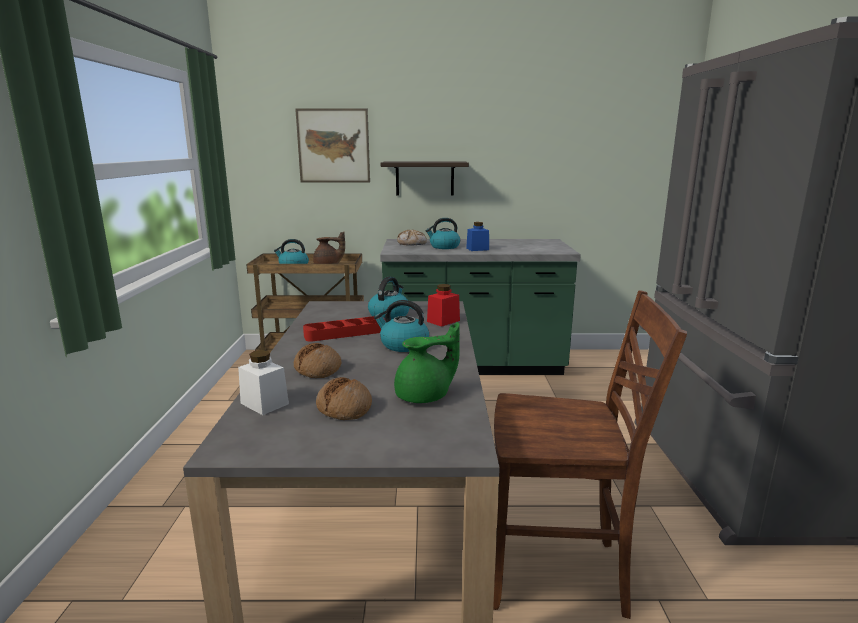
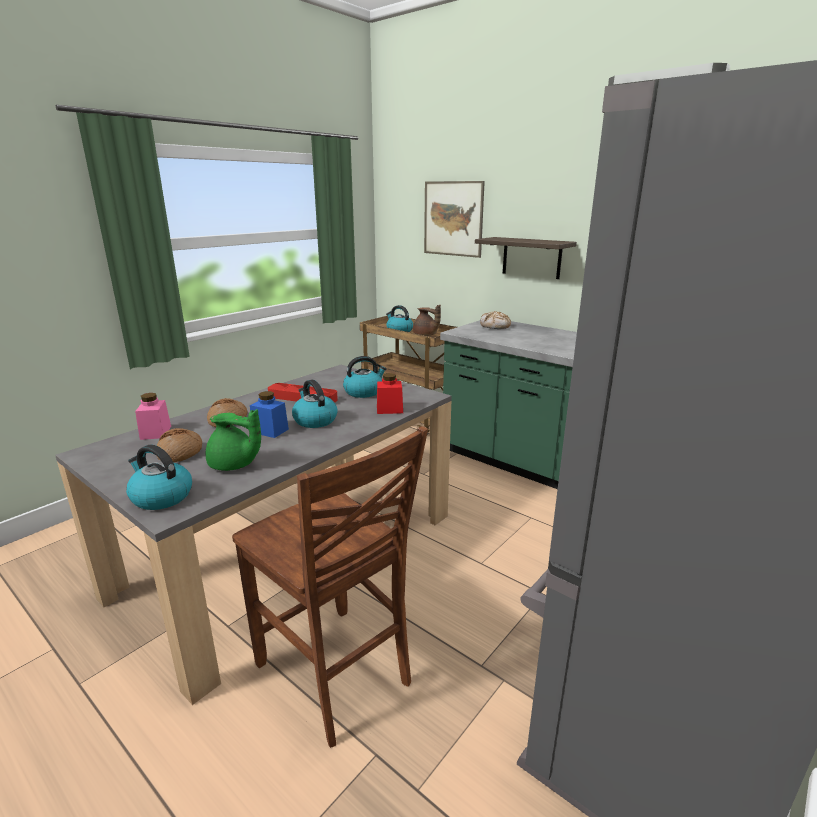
camera: 40 degrees right, 5 degrees up
white jar [238,350,289,415] -> pink jar [135,393,171,440]
kettle [425,218,460,249] -> kettle moved to [126,445,192,510]
blue jar [466,222,489,251] -> blue jar moved to [250,391,289,438]

